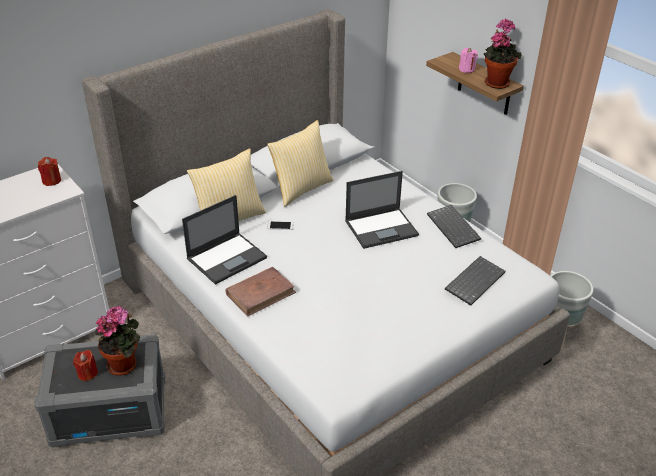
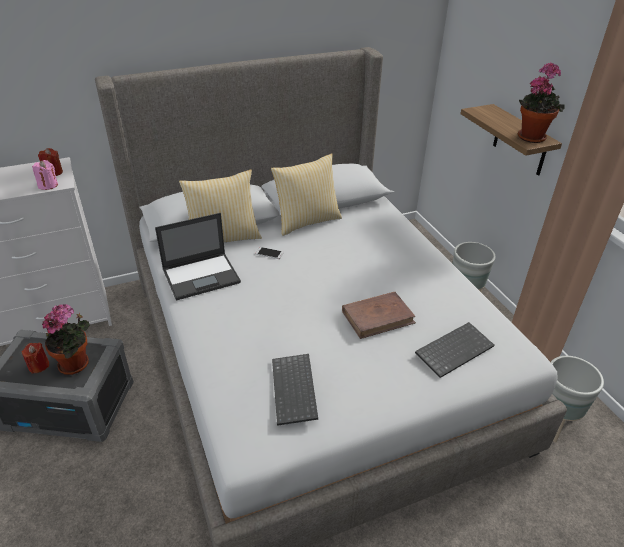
camera: 15 degrees right, 0 degrees up
brown book [225,267,296,316] -> brown book moved to [342,292,416,339]
laptop [345,171,419,249] -> none
keyboard [427,205,481,248] -> keyboard moved to [272,354,318,426]
pink candle [459,48,478,73] -> pink candle moved to [32,160,58,190]

